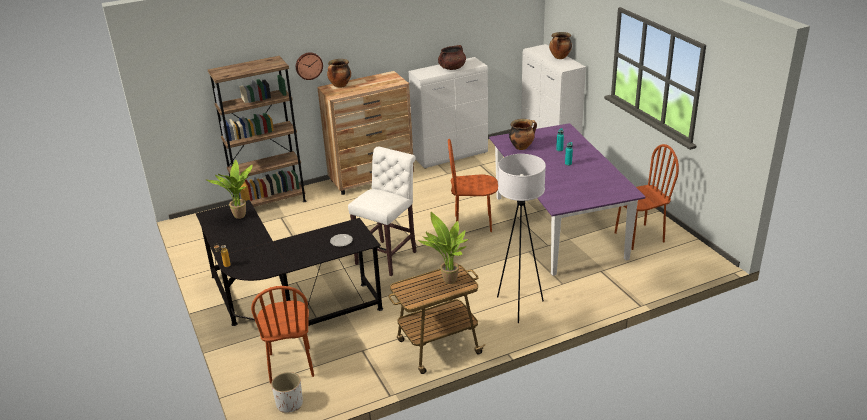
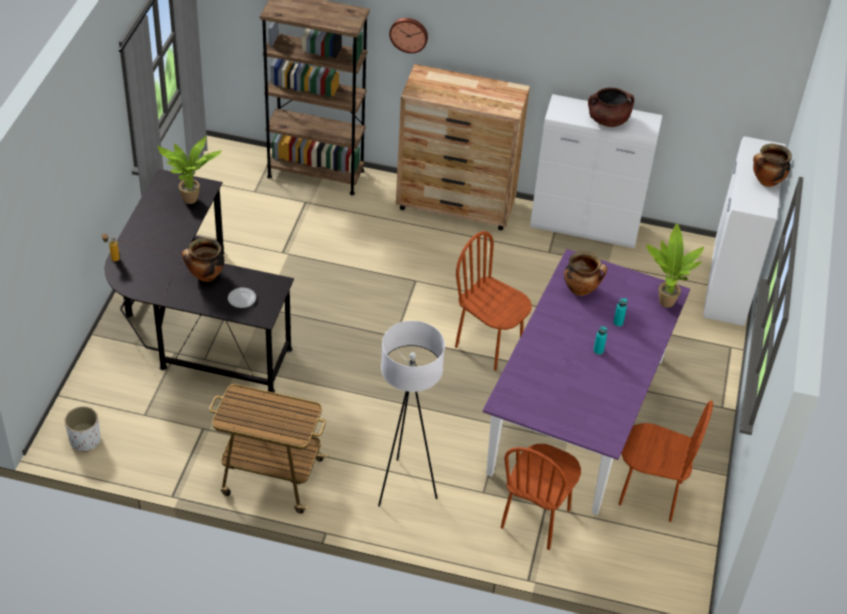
camera: 35 degrees right, 15 degrees up
brown chair [251,286,314,384] -> brown chair moved to [501,444,581,550]
cooking pot [327,59,351,88] -> cooking pot moved to [182,238,224,282]
white stool [348,147,417,276] -> none
potted plant [418,212,469,284] -> potted plant moved to [646,224,704,308]

